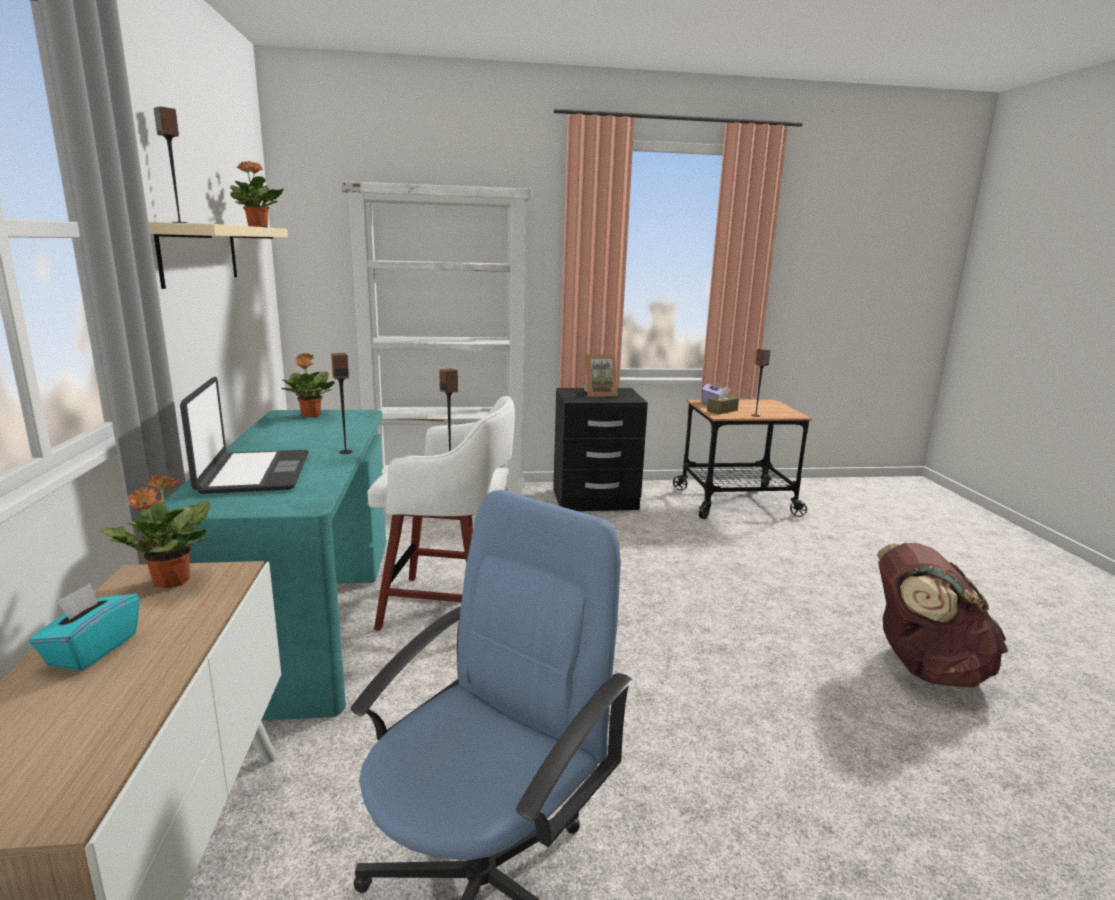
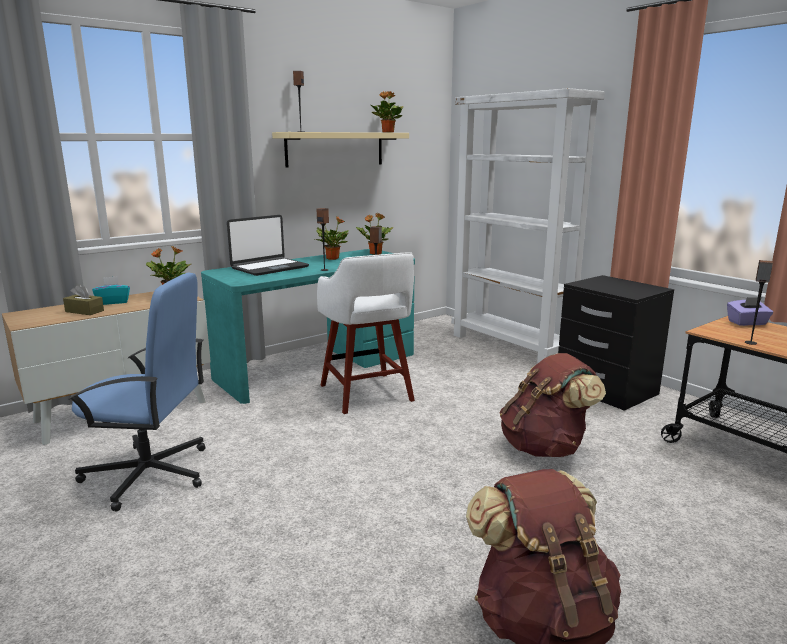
camera: 60 degrees right, 0 degrees up
picture frame [583,354,617,397] -> none
brown tissue box [707,386,739,414] -> brown tissue box moved to [63,284,104,315]
none -> potted plant [315,217,348,260]
none -> brown backpack [499,353,606,457]

